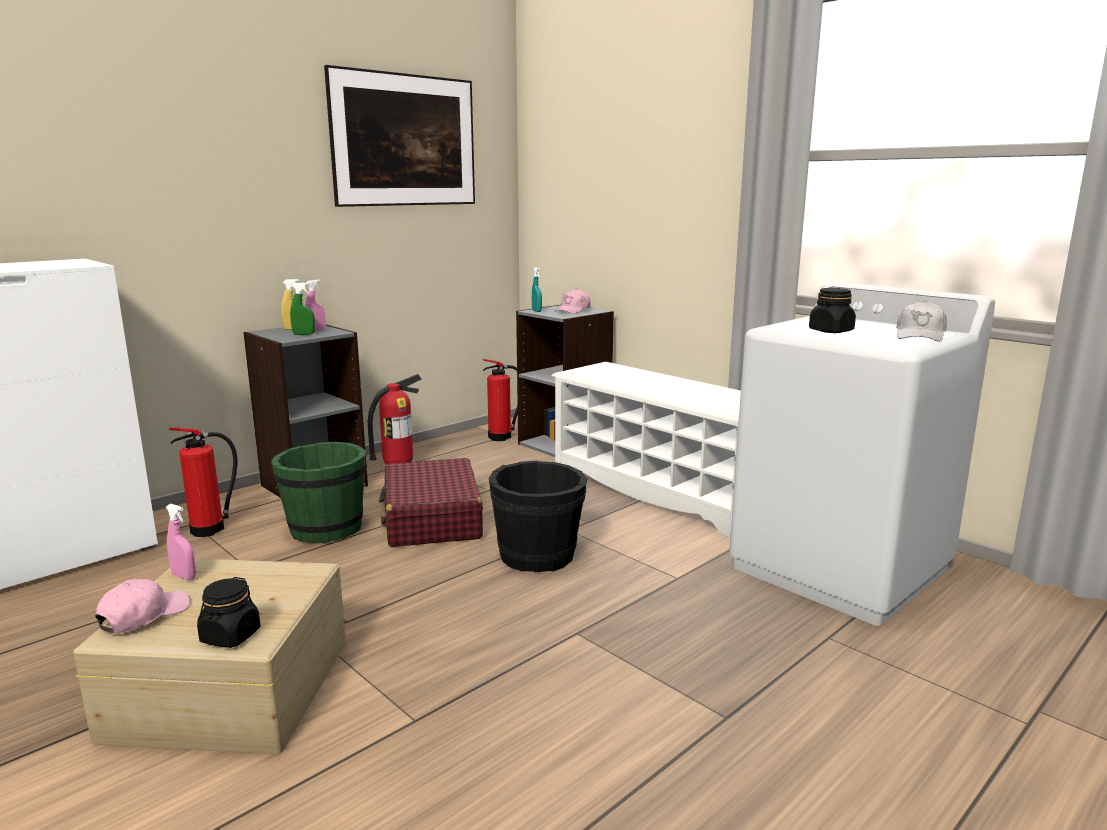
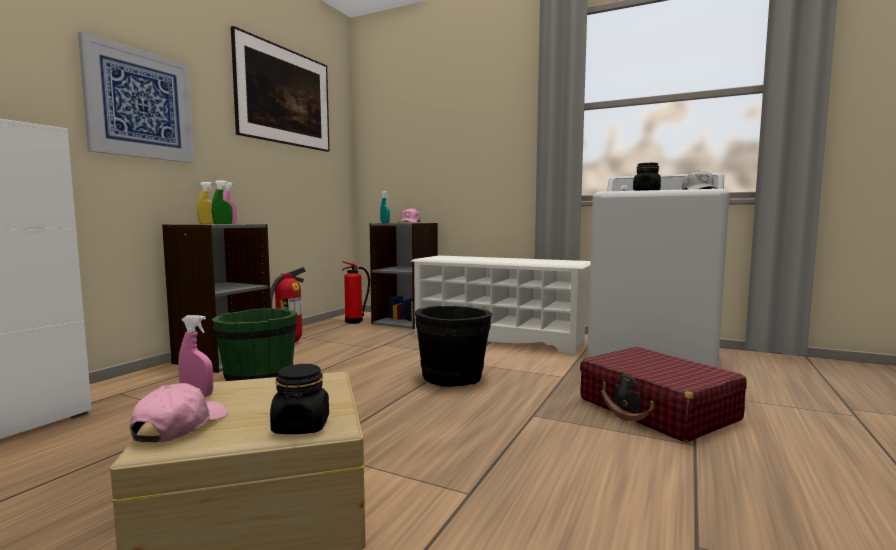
camera: 20 degrees left, 10 degrees down
fire extinguisher [169,427,238,537] -> none
red suitcase [379,458,483,547] -> red suitcase moved to [580,347,747,442]
none -> picture [78,31,194,163]

